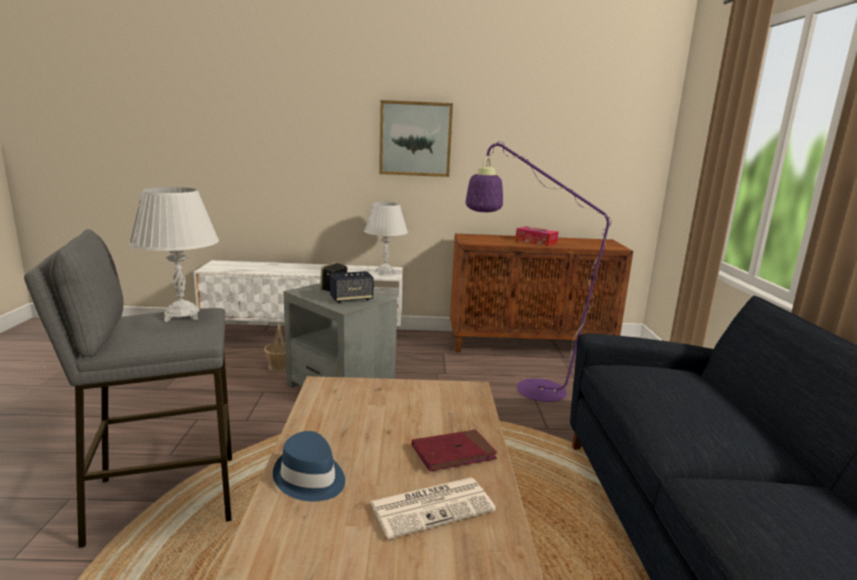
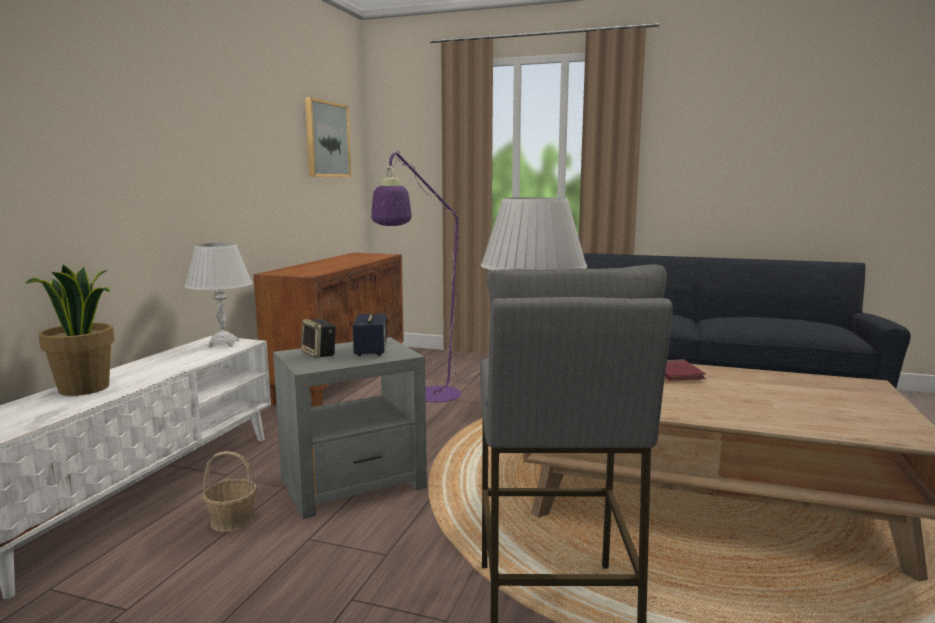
camera: 70 degrees left, 5 degrees down
blue hat [273,431,345,501] -> none
newspaper [370,477,496,539] -> none
picture [379,100,453,177] -> picture moved to [305,97,351,177]
tissue box [515,226,559,246] -> none
none -> potted plant [26,265,115,396]

